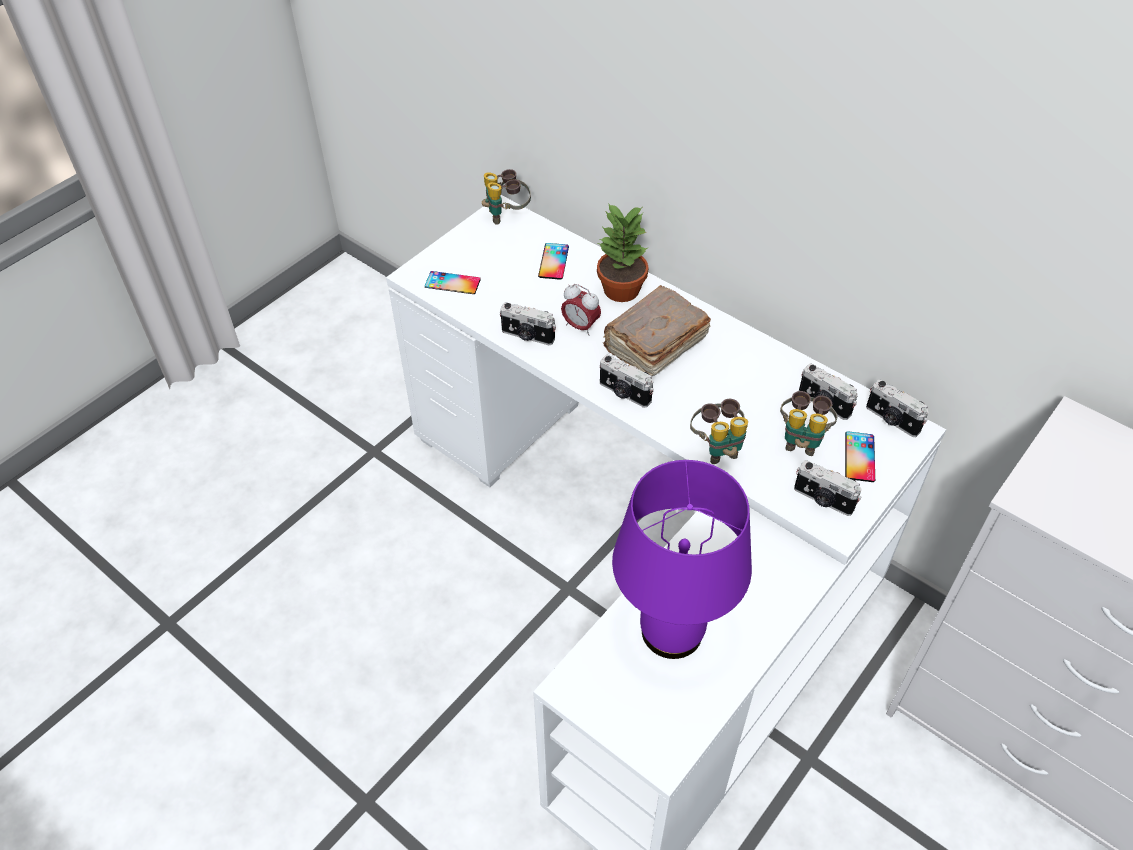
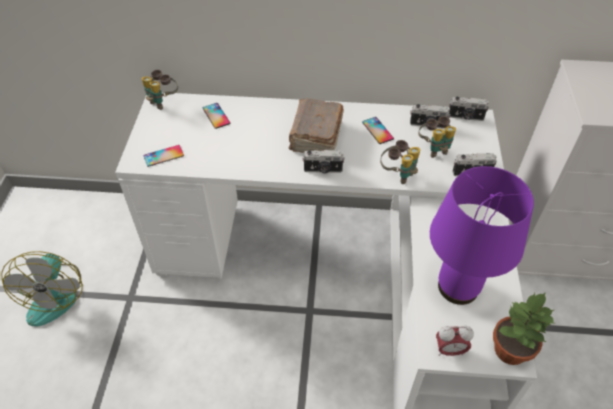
camera: 35 degrees left, 0 degrees up
camera [500,303,556,345] -> none
alarm clock [561,284,601,336] -> alarm clock moved to [436,326,474,356]
potted plant [597,203,649,302] -> potted plant moved to [493,292,556,365]
phone [845,431,875,482] -> phone moved to [362,117,394,144]
none -> fan [1,251,83,327]

